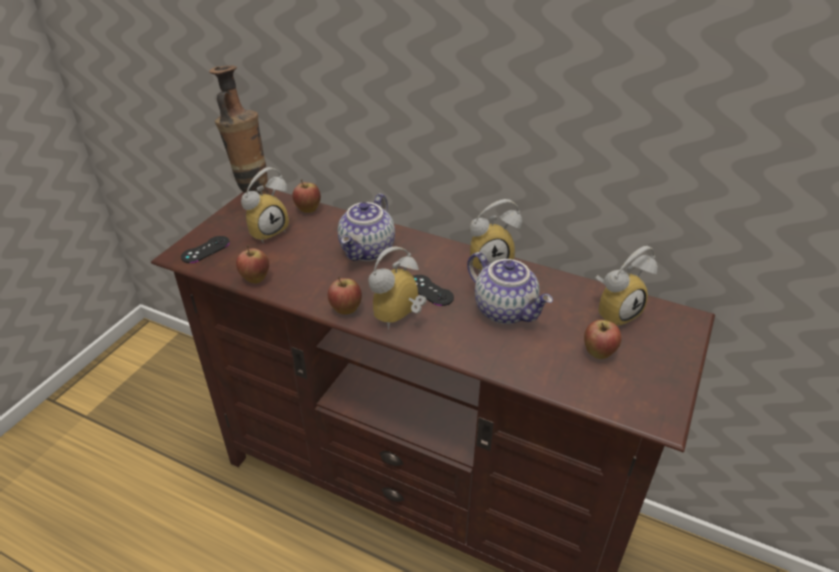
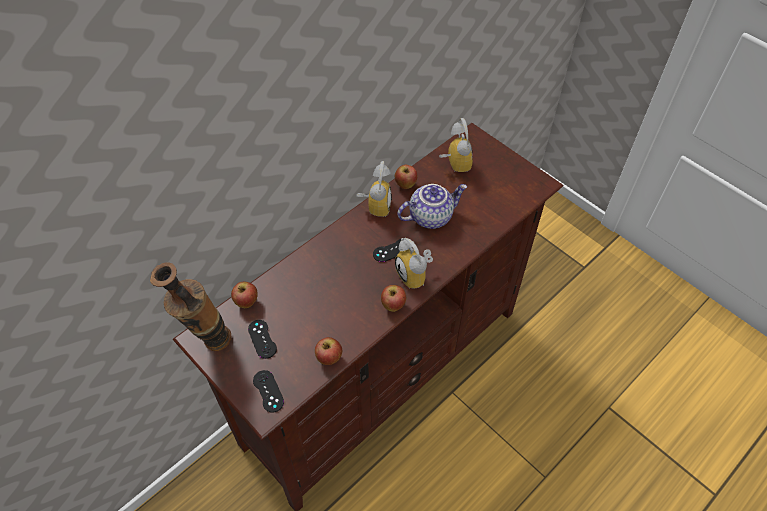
camera: 70 degrees left, 15 degrees up
alarm clock [241,167,289,243] -> black game controller [248,320,277,359]
teapot [338,193,395,261] -> none
apple [584,320,621,359] -> apple moved to [395,165,417,189]

